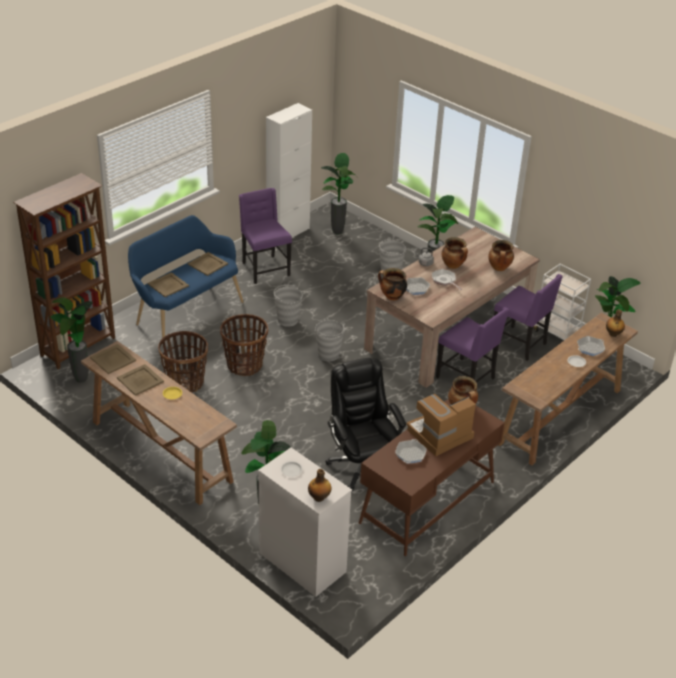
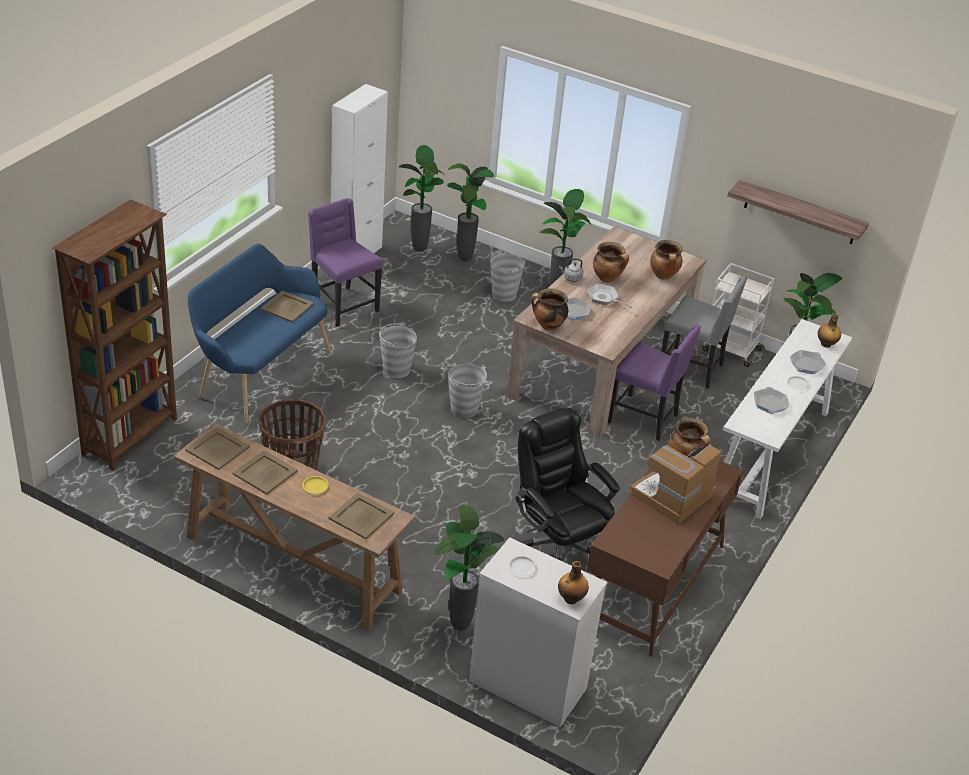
camera: 15 degrees left, 0 degrees up
potted plant [50,298,93,383] -> potted plant moved to [447,163,494,261]
beige tray [148,272,189,297] -> beige tray moved to [329,492,395,539]
basket [220,314,268,376] -> none
frying pan [395,439,427,464] -> frying pan moved to [754,387,789,414]
purple chair [494,274,563,361] -> grey chair [661,276,747,389]
brown console table [499,312,638,465] -> white console table [723,319,852,519]
none -> shelf [727,180,869,244]

